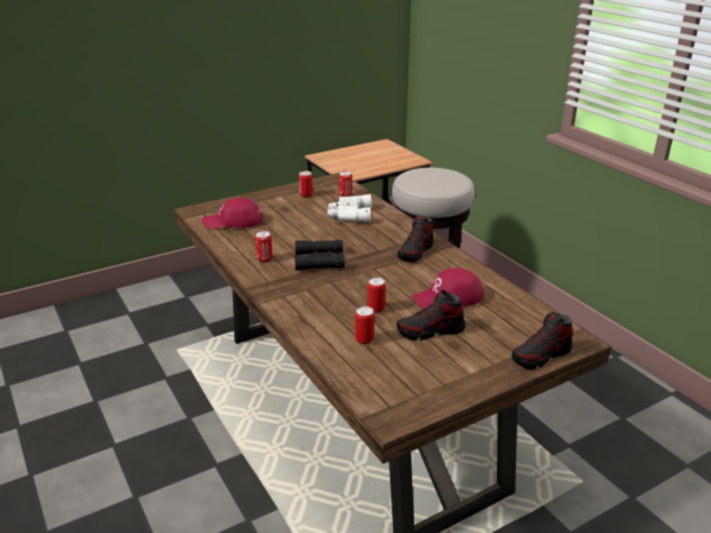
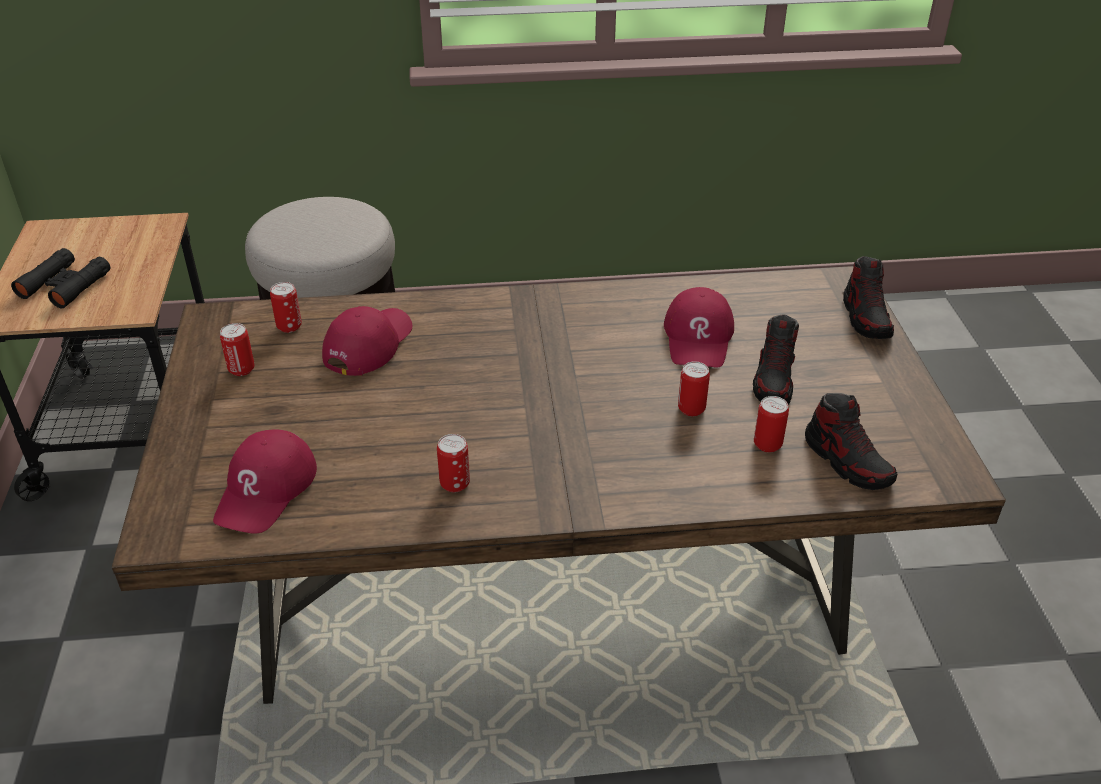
camera: 65 degrees left, 10 degrees up
black binoculars [295,240,345,270] -> black binoculars moved to [11,248,110,308]
white binoculars [328,194,372,222] -> red cap [322,306,412,376]
shoe [397,215,434,263] -> shoe moved to [805,393,897,490]

